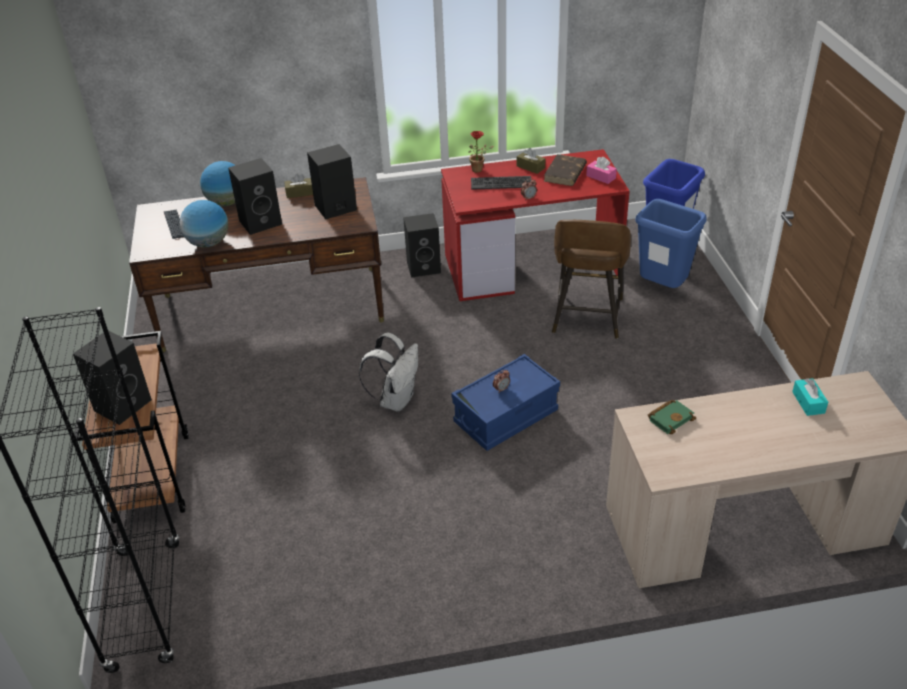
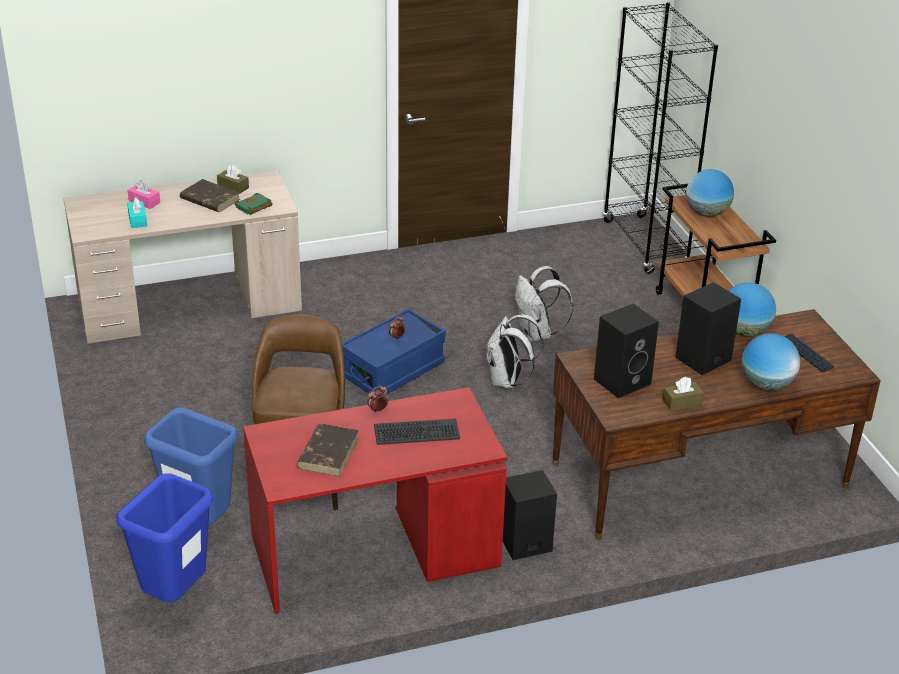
camera: 170 degrees right, 5 degrees down
black speaker [73,330,152,425] -> globe [686,169,734,217]
potted plant [468,131,494,173] -> none
brown tissue box [517,148,545,174] -> brown tissue box moved to [217,165,249,194]
pink tissue box [586,157,617,184] -> pink tissue box moved to [127,180,160,209]
none -> brown book [180,179,240,212]
none -> white backpack [515,266,573,342]

